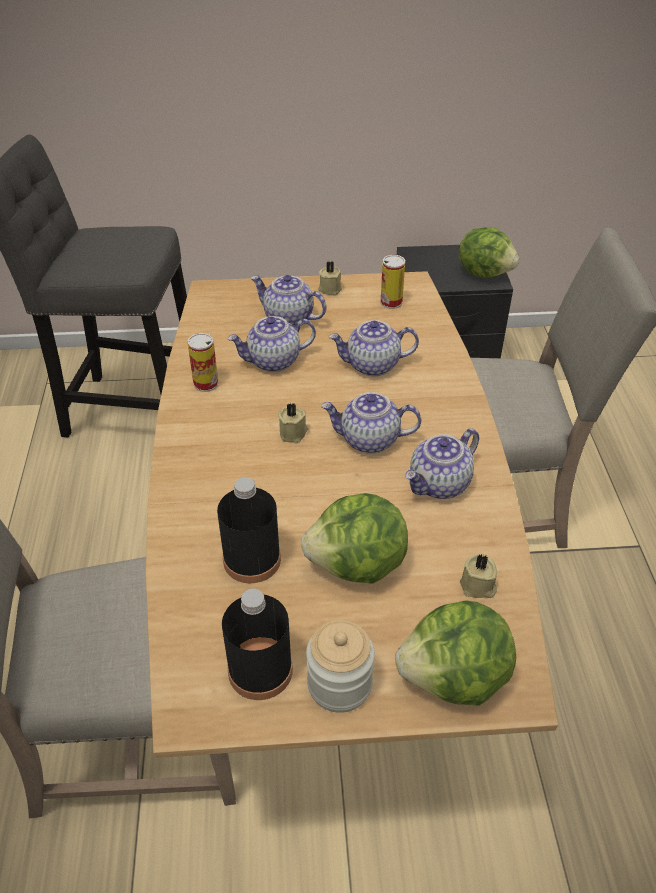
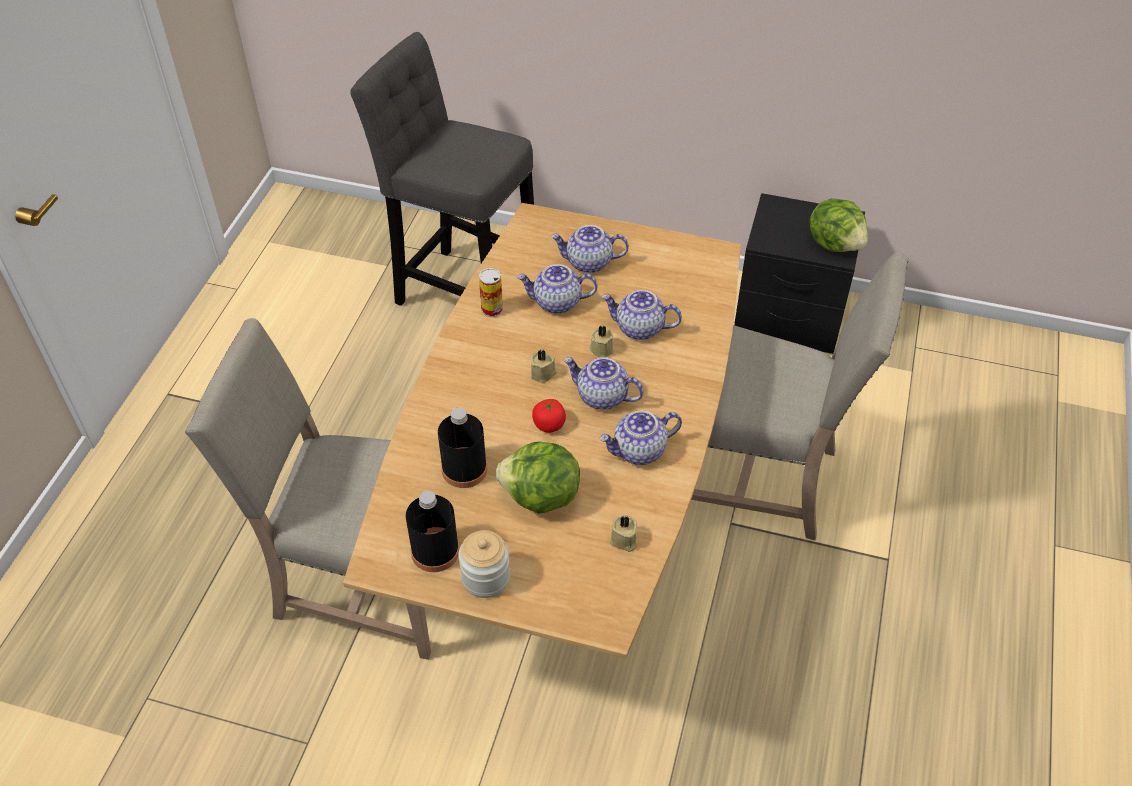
camera: 20 degrees right, 5 degrees up
teapot [251,275,327,325] -> teapot turned 45 degrees counterclockwise [551,225,629,273]
beige candle [318,261,342,295] -> beige candle moved to [590,326,614,358]
can [380,255,405,309] -> none
lettuce [395,600,516,705] -> none
none -> tomato [532,399,566,433]

